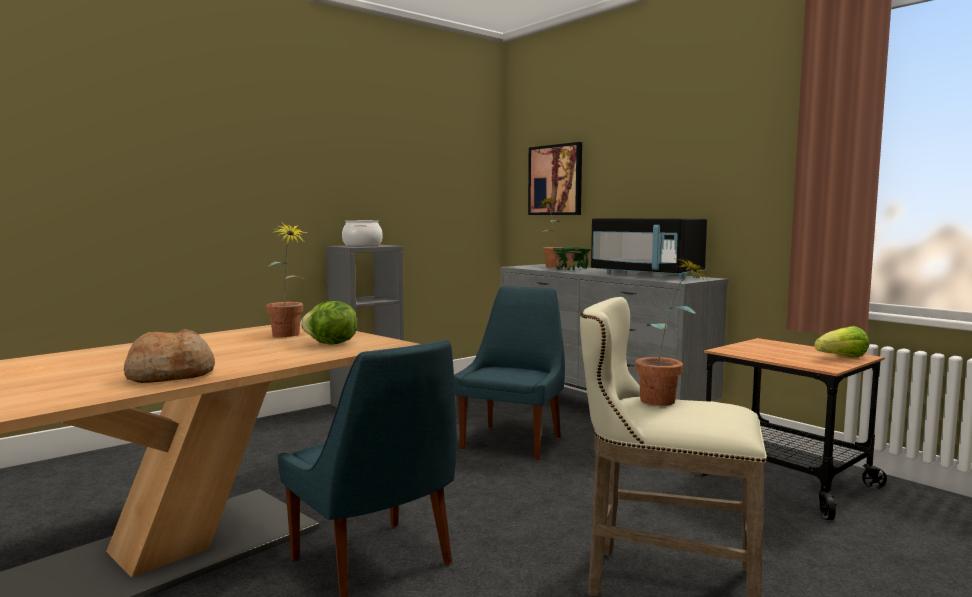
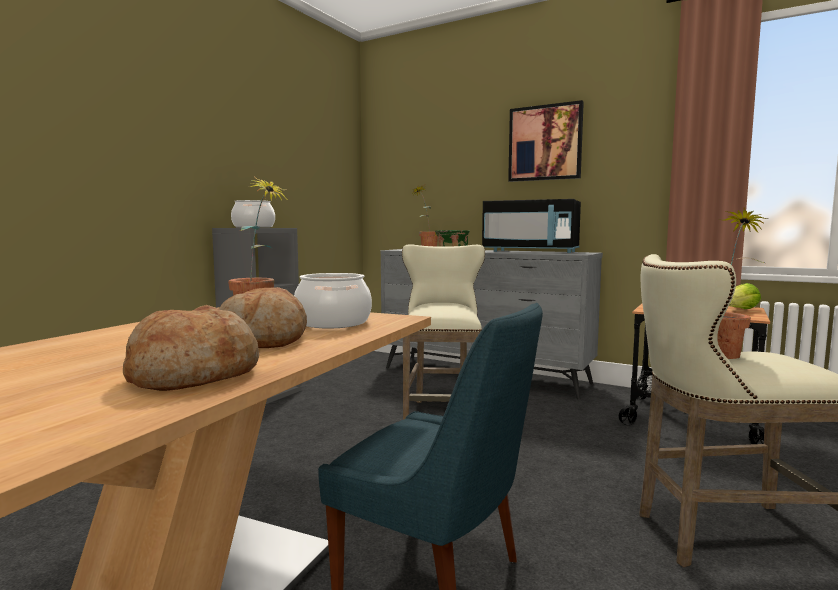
camera: 20 degrees left, 0 degrees up
lettuce [301,301,358,345] -> cooking pot [294,273,372,328]
blue chair [454,287,565,461] -> beige stool [402,245,485,420]
picture [528,142,582,215] -> picture moved to [508,100,584,182]
none -> bread [219,287,307,348]

